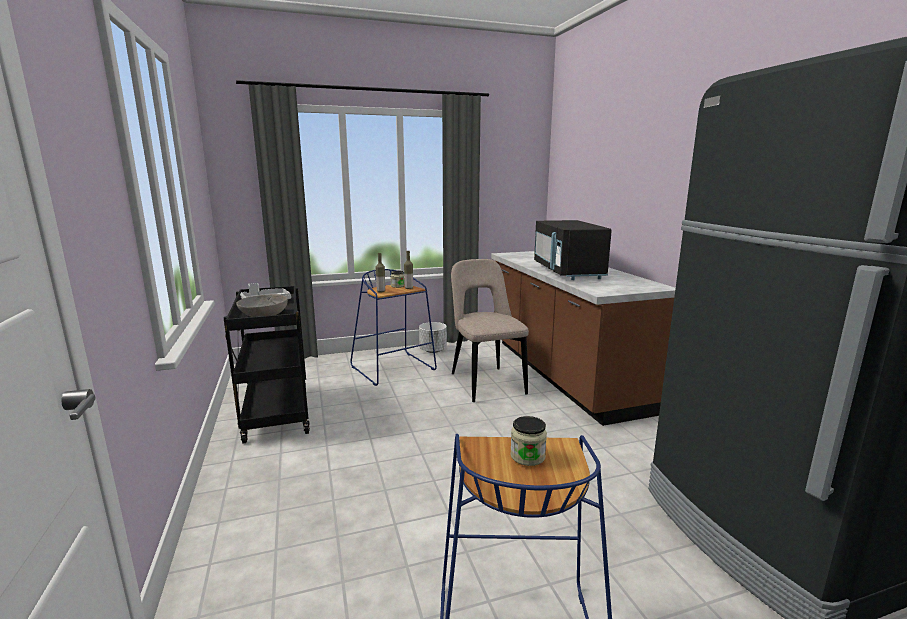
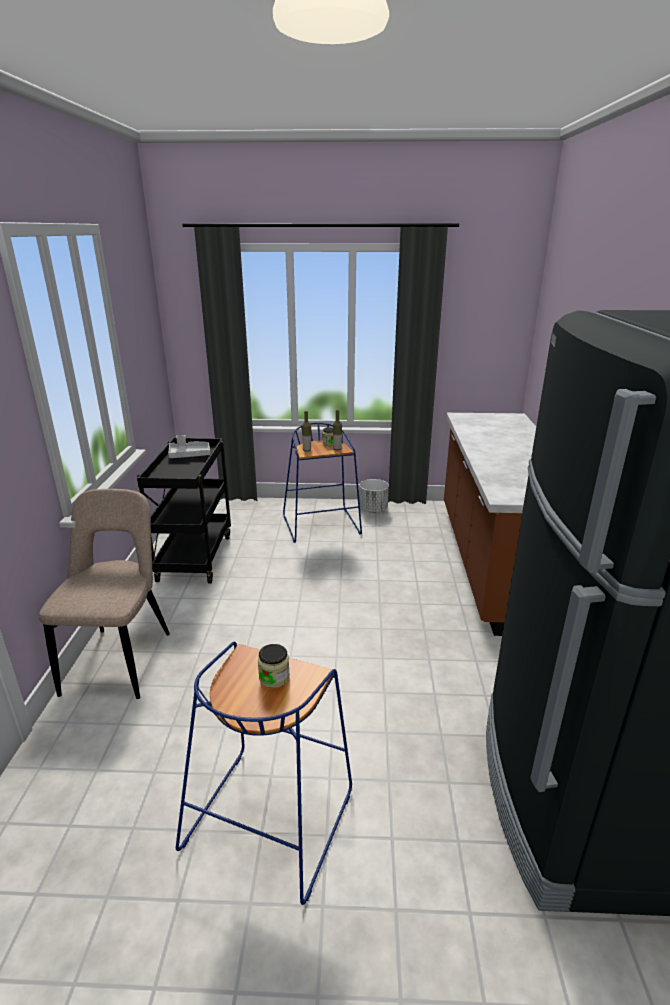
camera: 20 degrees right, 10 degrees up
grey bowl [236,294,288,317] -> none
beige chair [451,259,529,402] -> beige chair moved to [39,489,170,699]
black microwave [534,220,612,280] -> none

